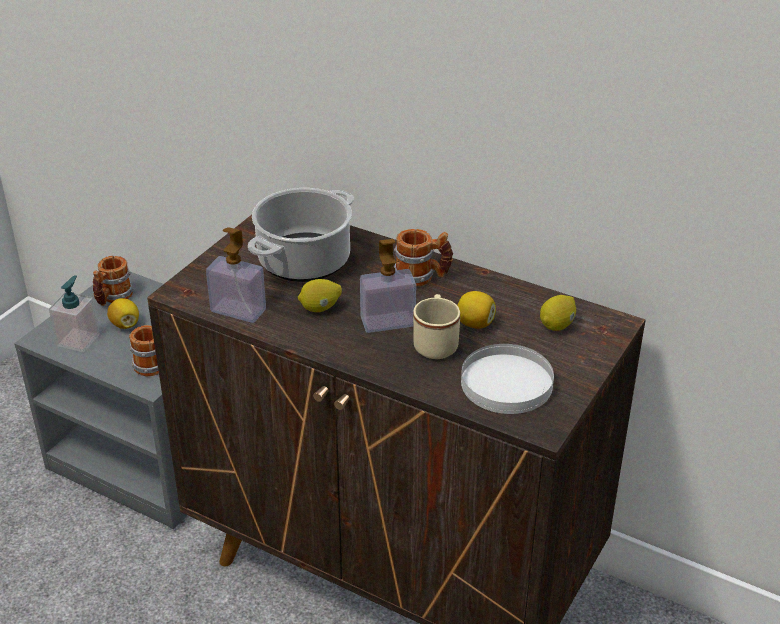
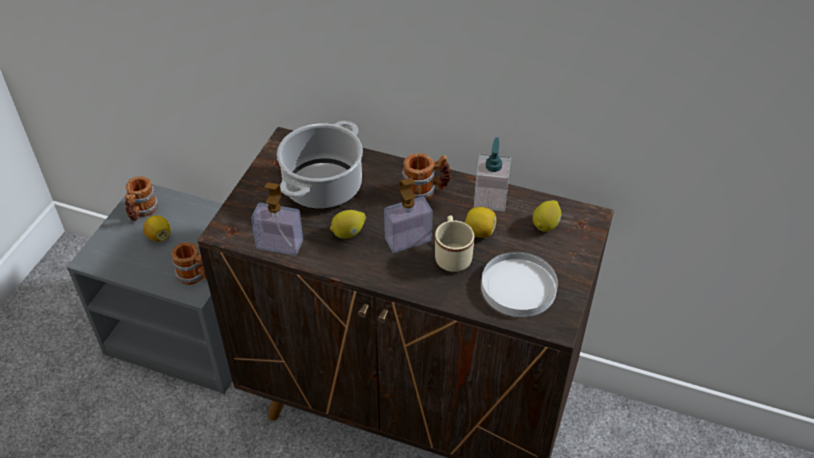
camera: 10 degrees left, 10 degrees up
soap dispenser [49,275,100,352] -> soap dispenser moved to [474,137,511,211]

